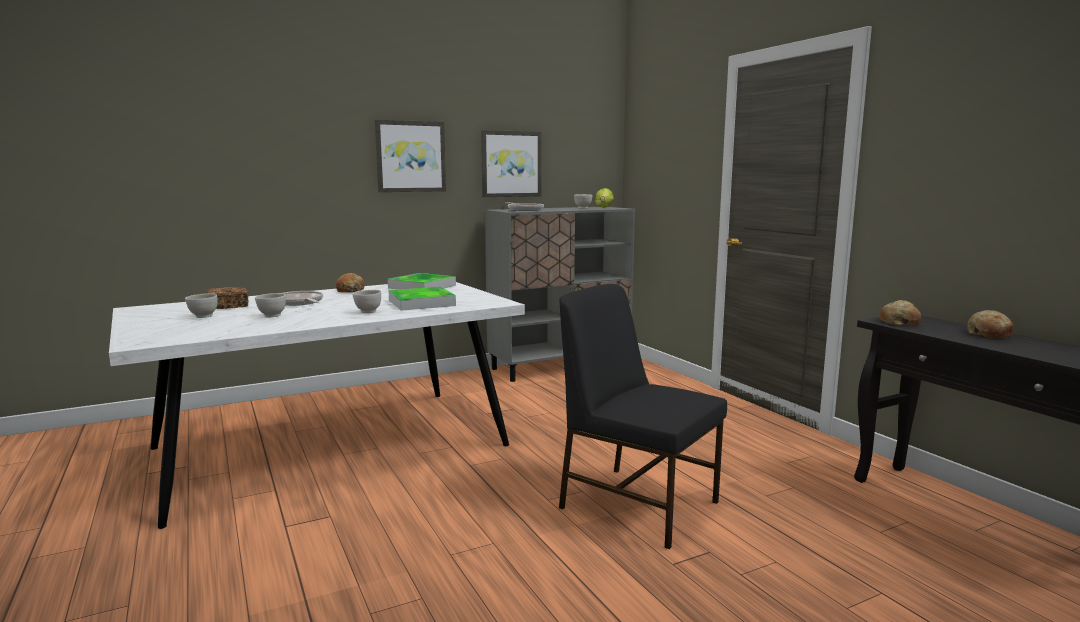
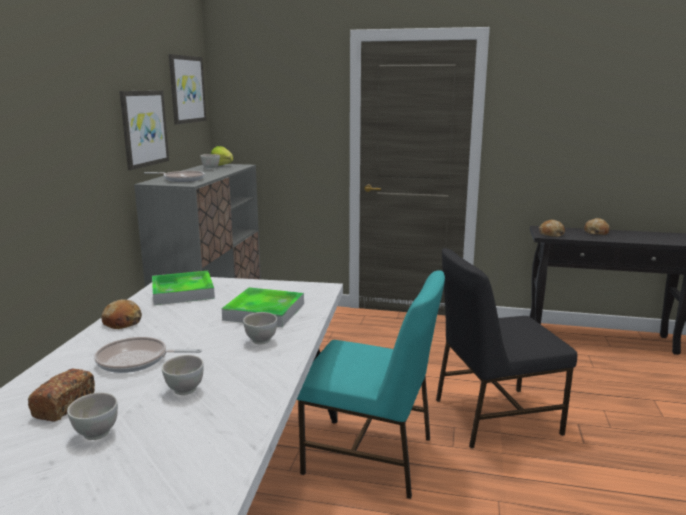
camera: 50 degrees left, 5 degrees up
picture [375,119,446,192] -> picture moved to [169,54,206,124]
none -> turquoise chair [297,270,445,499]

